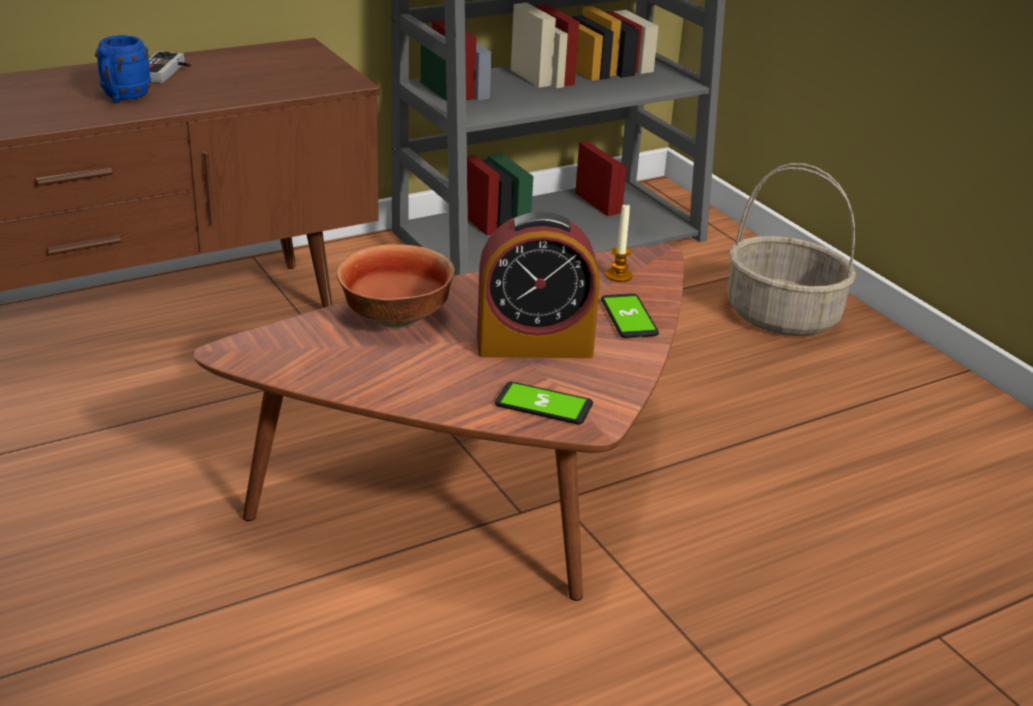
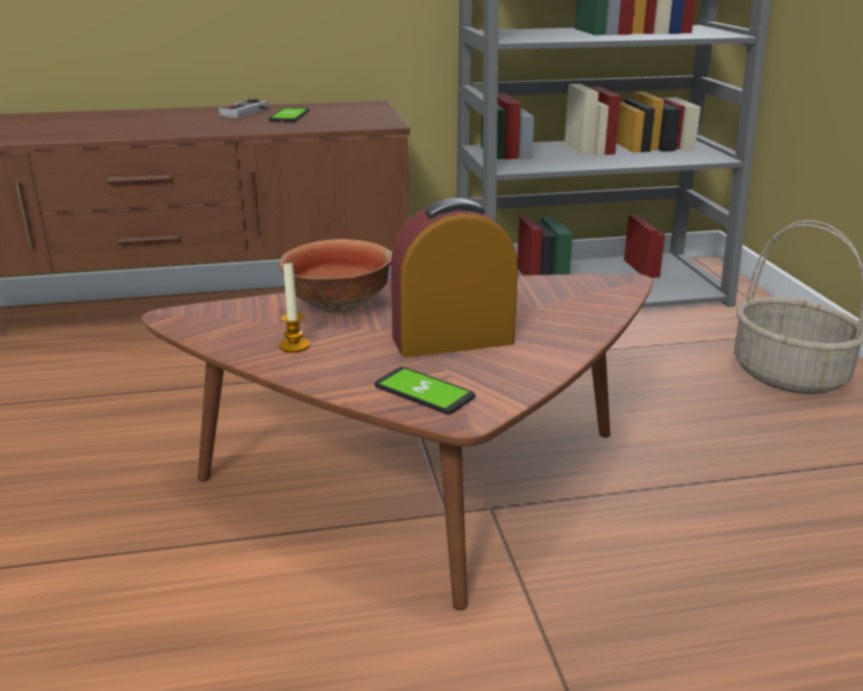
camera: 20 degrees right, 5 degrees down
blue mug [95,35,151,103] -> none
alarm clock [477,212,600,358] -> alarm clock turned 150 degrees clockwise [391,198,518,358]
phone [601,294,659,338] -> phone moved to [269,107,309,122]
candle [606,205,633,282] -> candle moved to [279,263,310,353]

